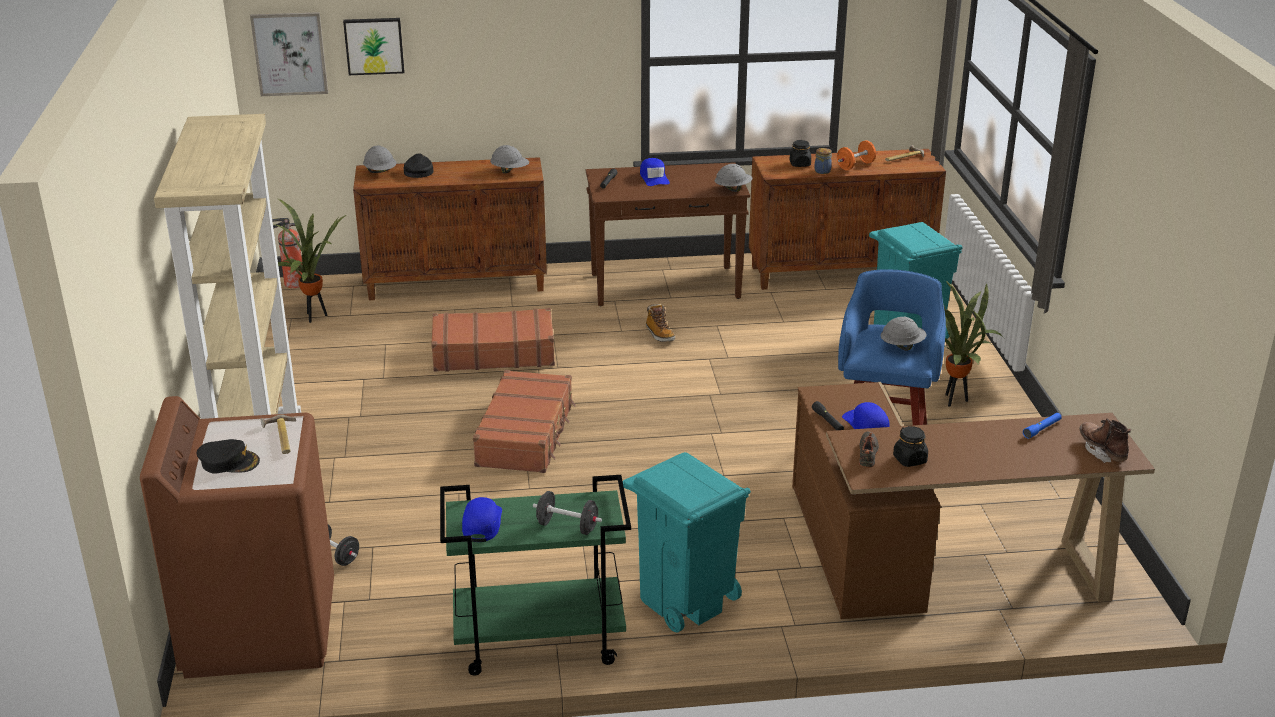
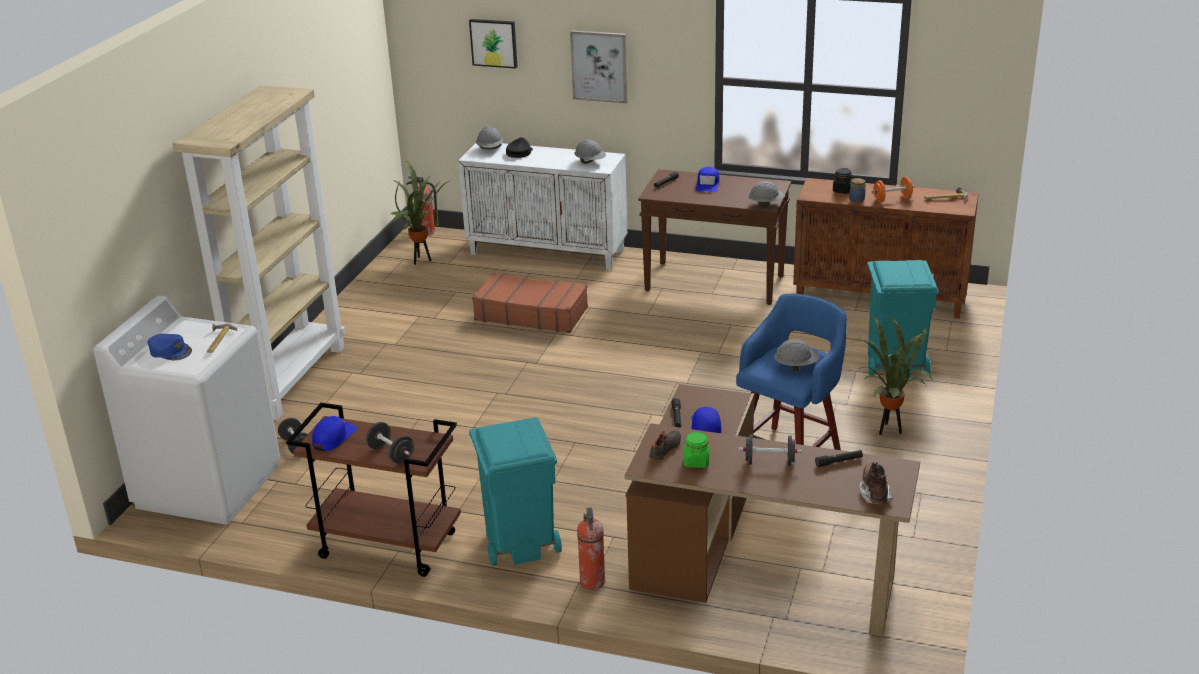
camera: 25 degrees right, 0 degrees up
brown washing machine [140,396,334,679] -> white washing machine [93,295,280,525]
black cap [196,439,260,474] -> blue cap [148,334,192,360]
picture [250,12,328,96] -> picture moved to [570,30,628,104]
brown cabinet [353,157,547,300] -> white cabinet [458,143,627,270]
green cart [440,475,631,676] -> brown cart [286,403,461,577]
brown suitcase [473,370,576,473] -> none
boot [646,304,675,342] -> none
black jar [893,426,928,467] -> green jar [684,432,709,468]
blue flashlight [1023,413,1062,439] -> black flashlight [815,450,863,467]
none -> fire extinguisher [577,508,605,590]
none -> black dumbbell [738,434,802,466]

